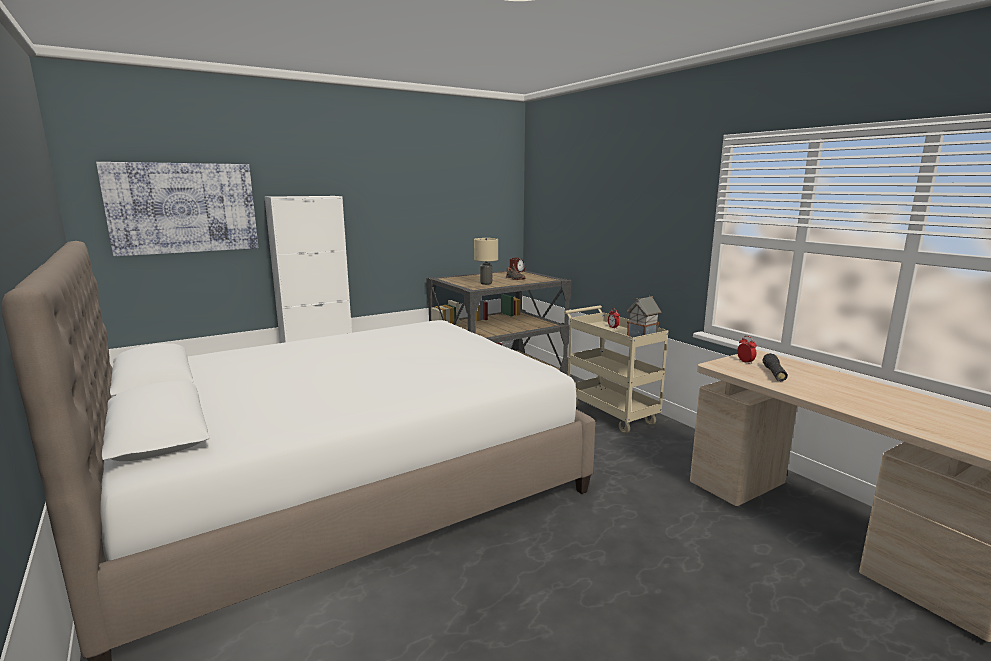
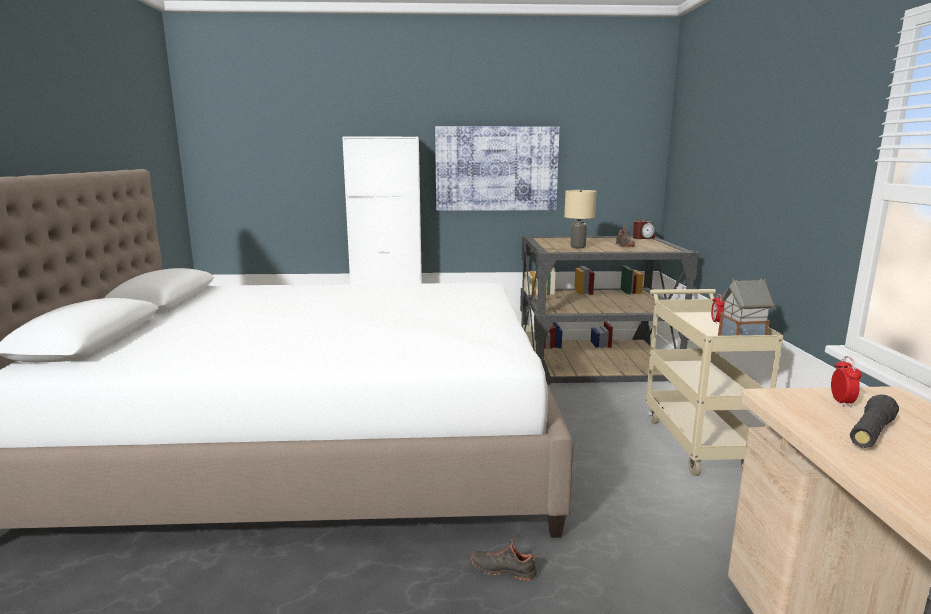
camera: 30 degrees right, 0 degrees up
picture [96,162,258,256] -> picture moved to [435,126,560,211]
none -> black shoe [471,539,537,581]

